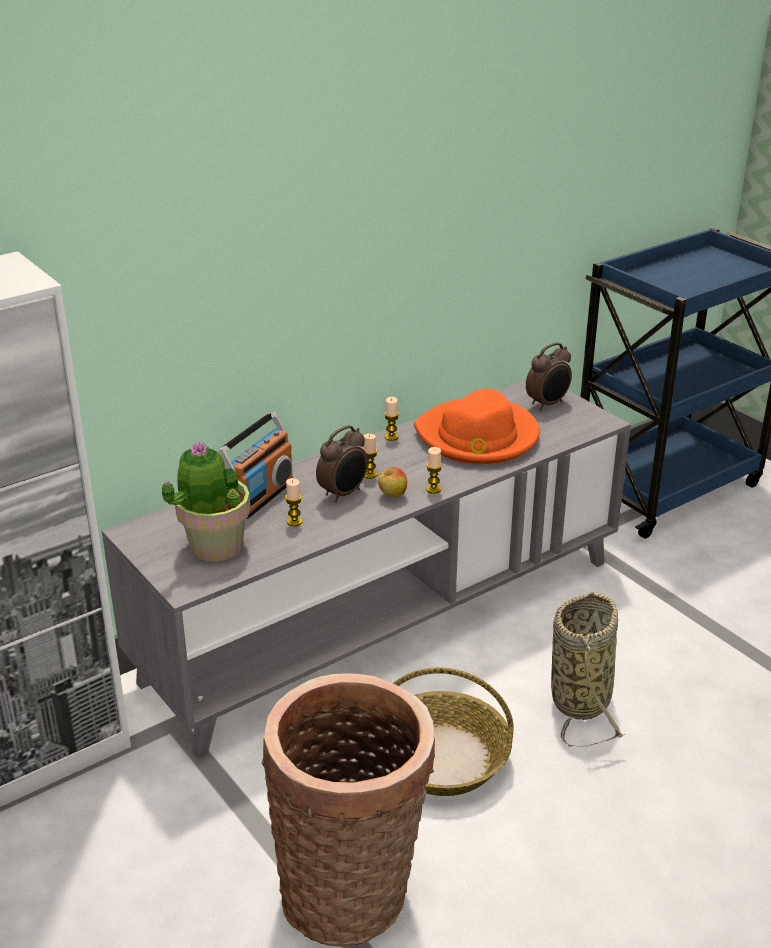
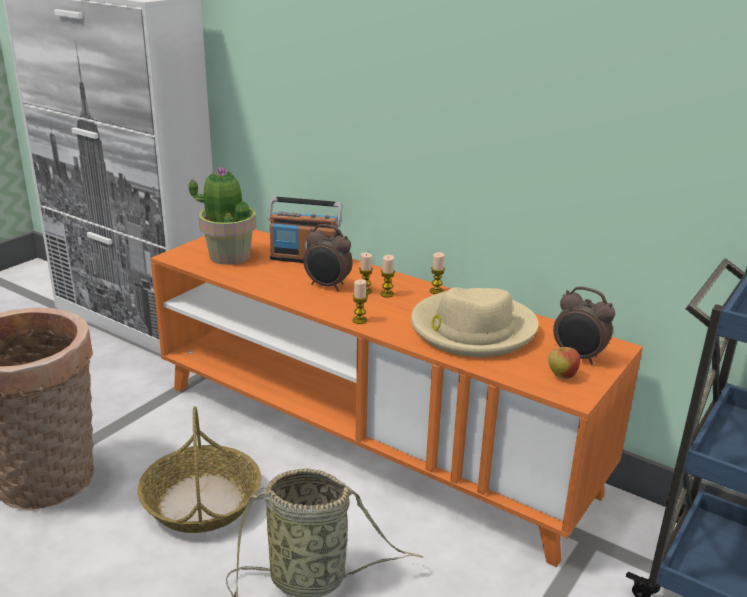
camera: 70 degrees right, 5 degrees down
grey tv stand [102,380,631,759] -> orange tv stand [151,229,643,567]
candle [285,478,303,526] -> candle moved to [380,255,395,298]
apple [378,467,407,498] -> apple moved to [548,344,580,379]
orange hat [414,389,540,464] -> beige hat [411,287,539,357]

